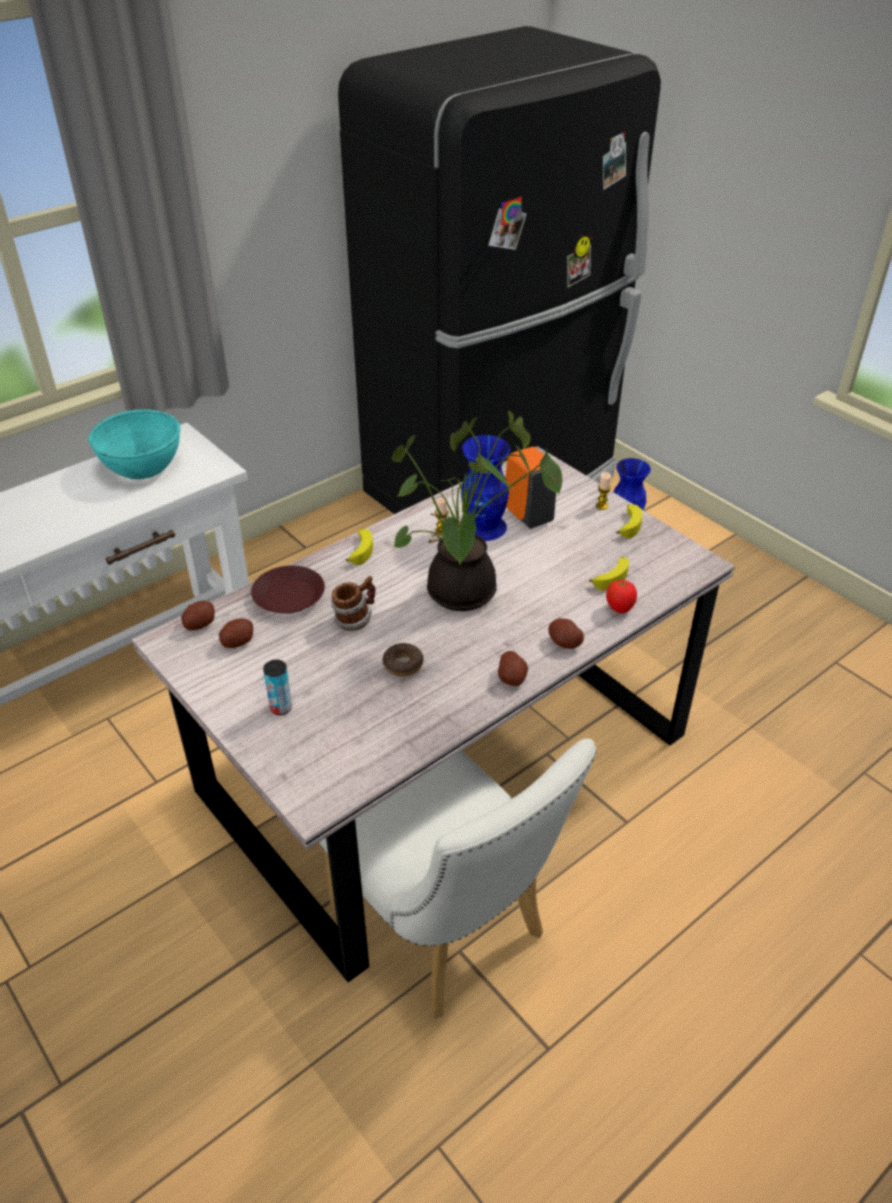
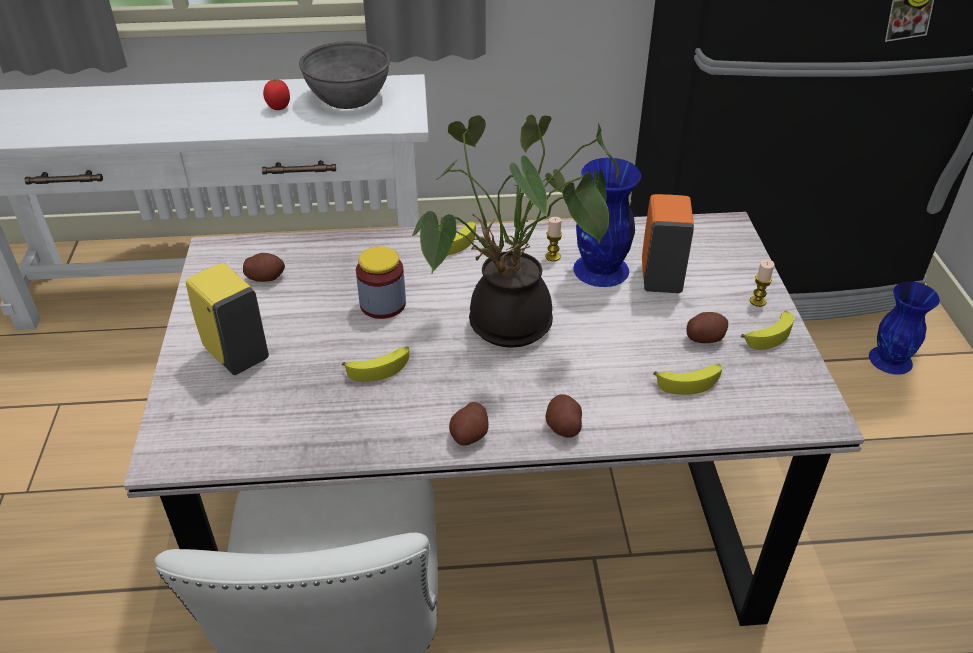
camera: 35 degrees right, 0 degrees up
turquoise bowl [88,409,181,479] -> grey bowl [299,41,390,109]
potato [181,601,215,631] -> potato moved to [687,312,728,343]
brown plate [251,566,325,614] -> none
can [263,660,292,715] -> yellow soap dispenser [186,263,269,375]
mug [331,576,376,631] -> jar [356,246,406,319]
donut [382,643,423,676] -> banana [342,346,409,382]
tomato [606,580,637,613] -> tomato moved to [263,79,290,110]

